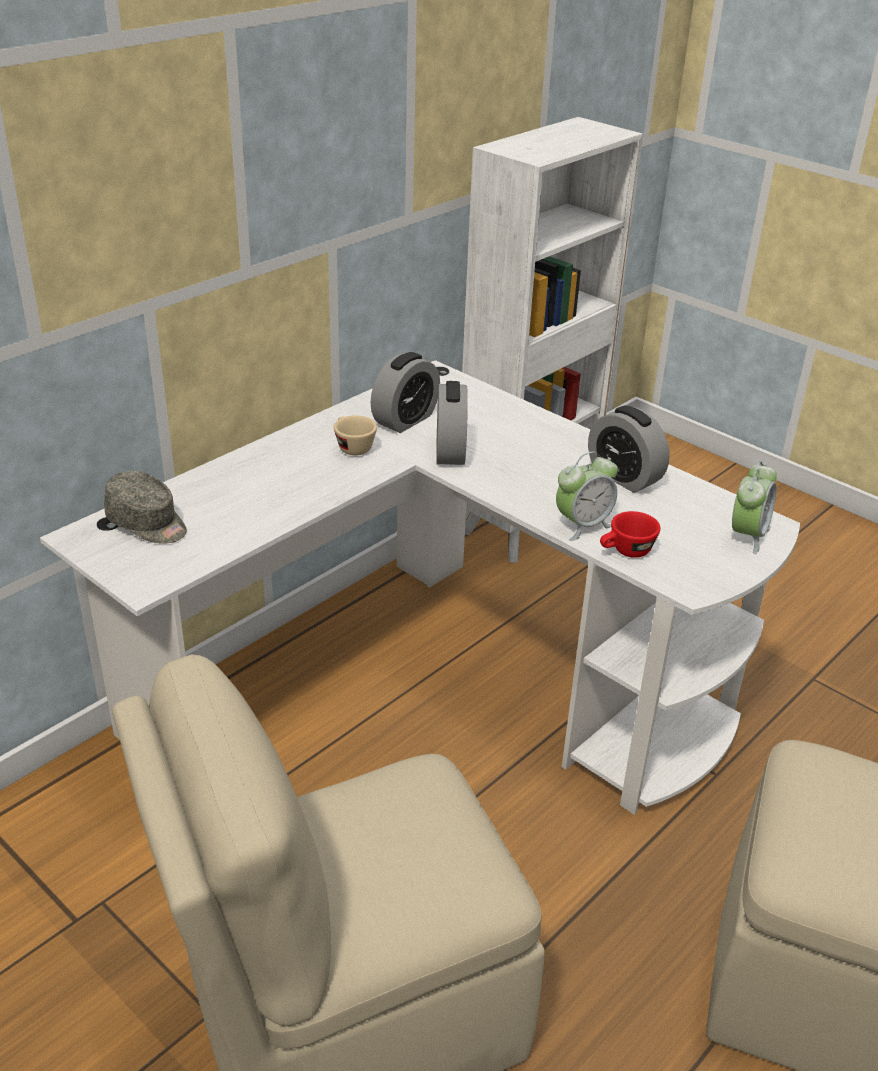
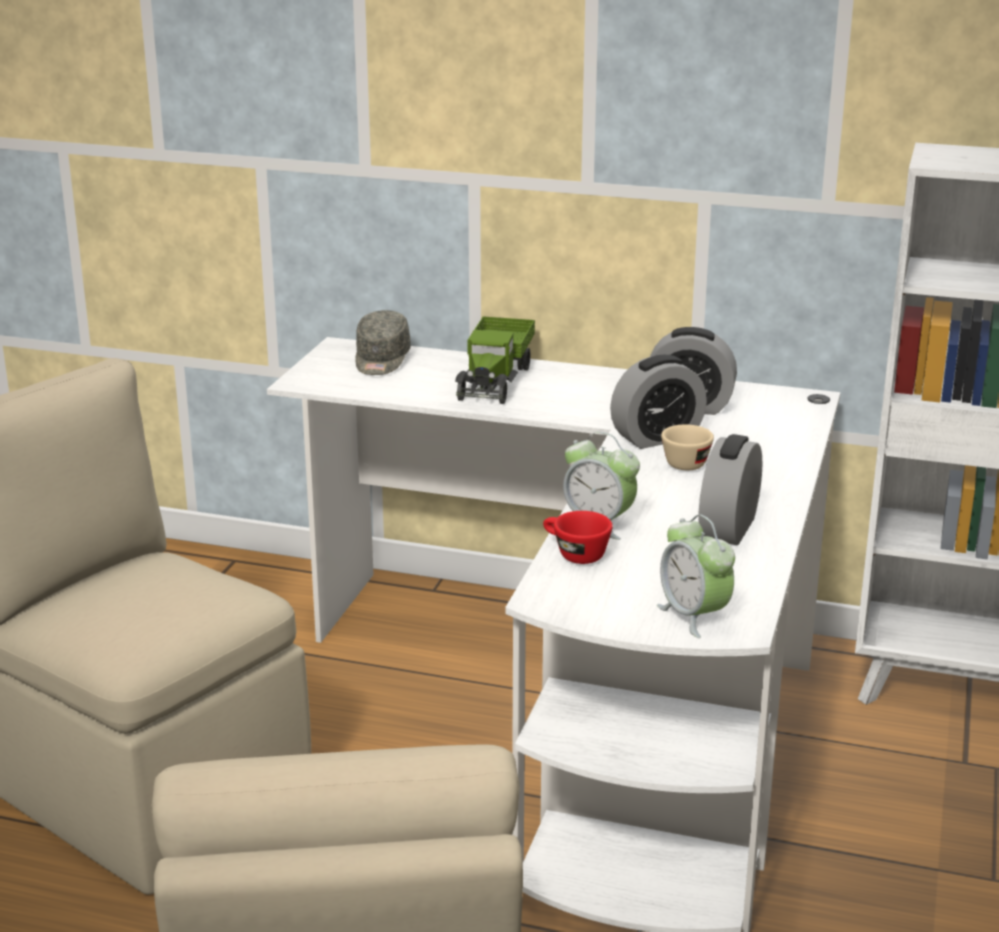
camera: 65 degrees right, 10 degrees down
beige cup [334,415,377,455] -> beige cup moved to [661,425,714,470]
alarm clock [732,461,777,554] -> alarm clock turned 60 degrees clockwise [657,515,735,638]
none -> toy truck [455,316,535,404]

